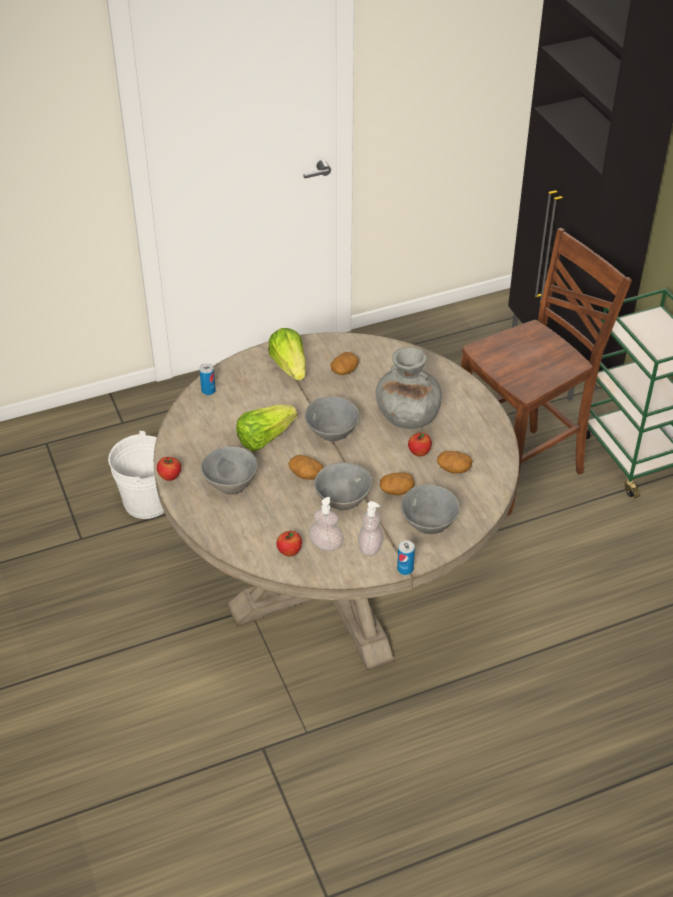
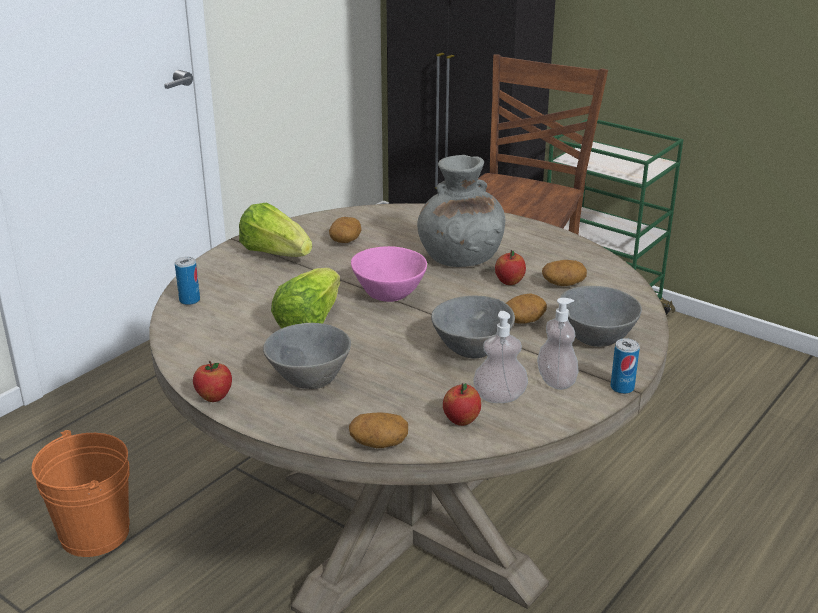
camera: 30 degrees left, 15 degrees down
white bucket [108,431,164,519] -> orange bucket [31,430,130,557]
potato [288,455,323,480] -> potato moved to [349,412,408,448]
grey bowl [305,396,360,441] -> pink bowl [351,246,427,302]

